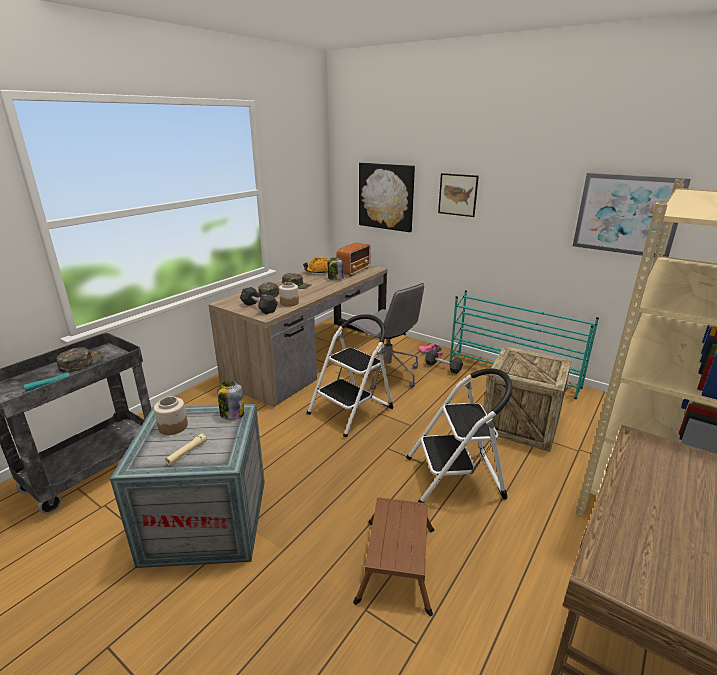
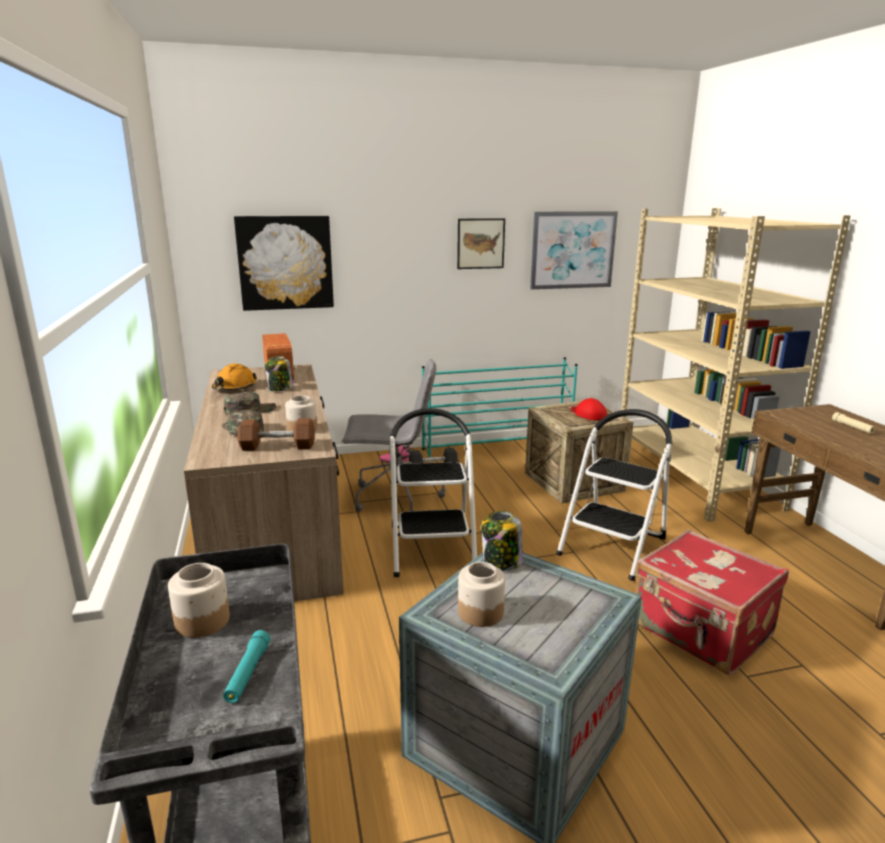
camera: 50 degrees left, 5 degrees down
green cap [57,347,105,373] -> jar [168,563,230,638]
beige flashlight [165,434,207,465] -> beige flashlight moved to [832,412,876,434]
grey dumbbell [240,287,278,314] -> brown dumbbell [237,418,315,451]
brown step ladder [353,497,435,617] -> red suitcase [635,529,789,675]
picture [438,173,479,217] -> picture moved to [457,218,505,269]
none -> red cap [570,398,607,420]

